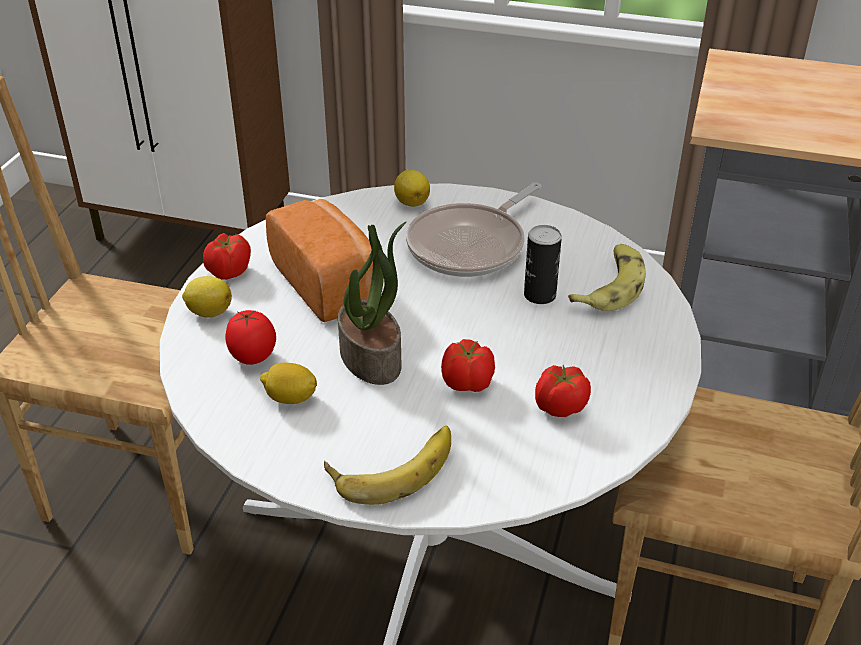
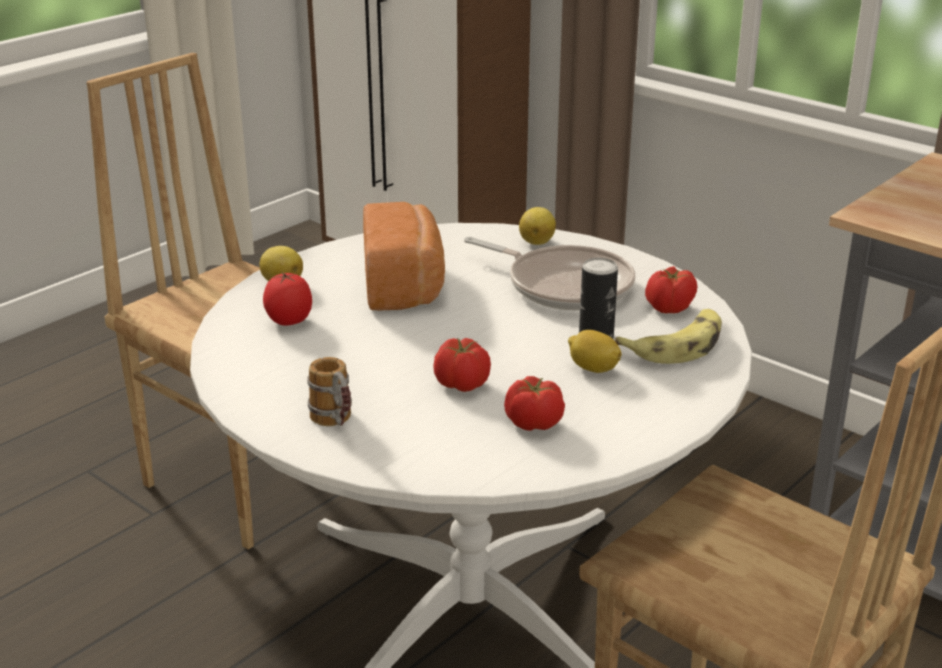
camera: 25 degrees right, 10 degrees down
tomato [203,233,251,280] -> tomato moved to [645,266,697,313]
lemon [260,362,317,404] -> lemon moved to [568,330,621,373]
banana [324,426,451,505] -> mug [307,357,352,426]
potted plant [338,222,406,385] -> none
frying pan [406,182,541,277] -> frying pan turned 120 degrees counterclockwise [464,237,635,311]

